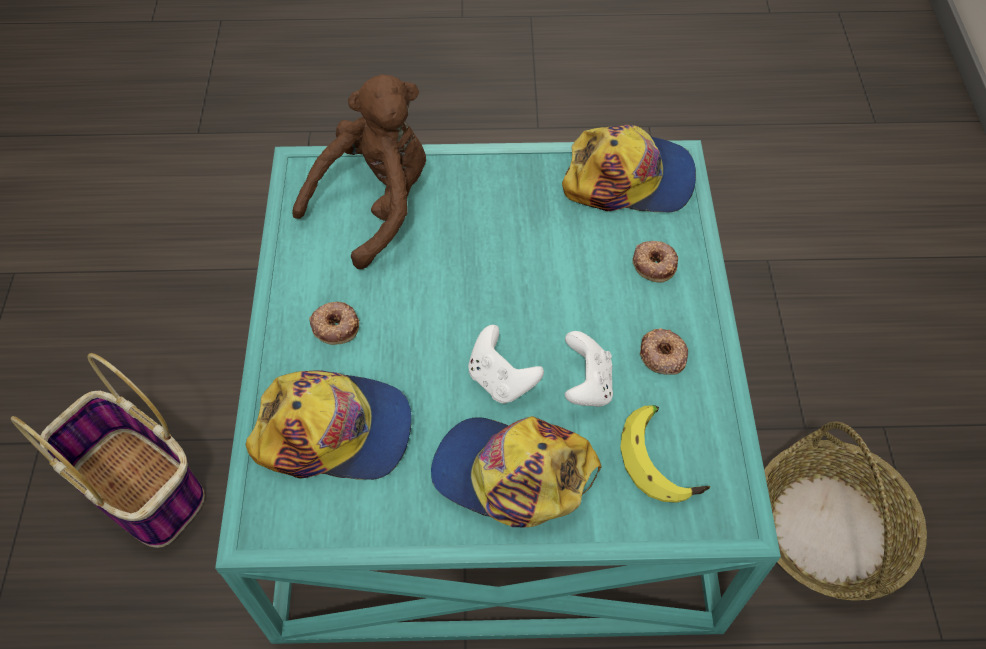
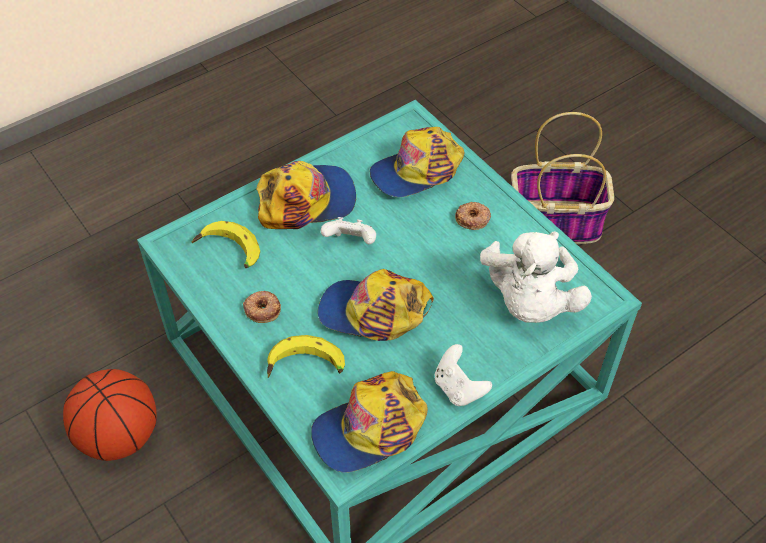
camera: 145 degrees right, 5 degrees down
brown plush toy [292,74,426,269] -> white plush toy [480,231,592,323]
white game controller [565,331,613,407] -> white game controller moved to [435,344,492,406]
donut [633,241,678,283] -> banana [267,335,345,378]
basket [764,422,927,601] -> basketball [63,369,157,461]
none -> cap [318,269,434,341]

